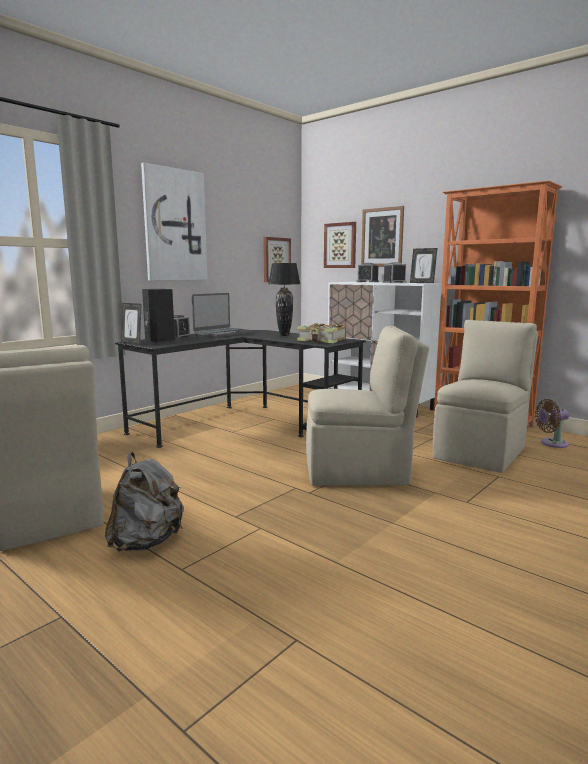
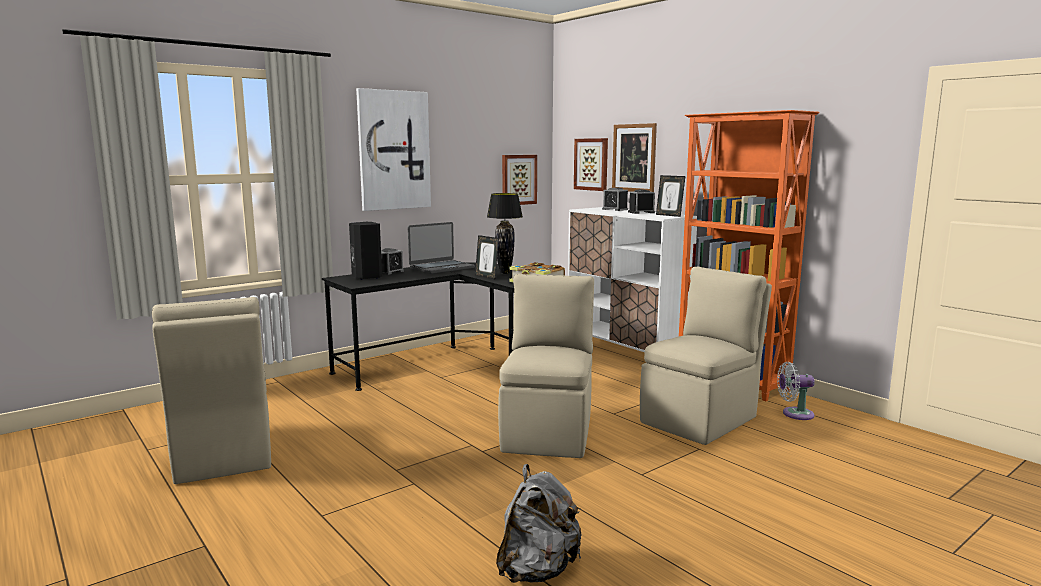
camera: 10 degrees right, 0 degrees up
grey backpack [105,452,184,551] -> grey backpack moved to [496,464,582,583]
picture frame [121,303,141,345] -> picture frame moved to [475,235,499,279]
beige chair [306,326,429,486] -> beige chair turned 90 degrees counterclockwise [498,274,594,458]
brown fan [535,399,569,448] -> white fan [777,362,815,420]

